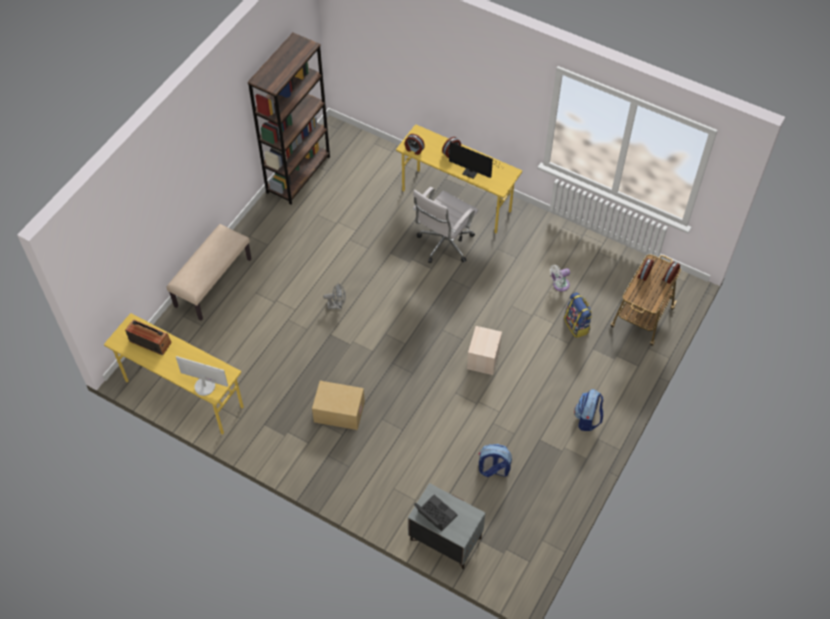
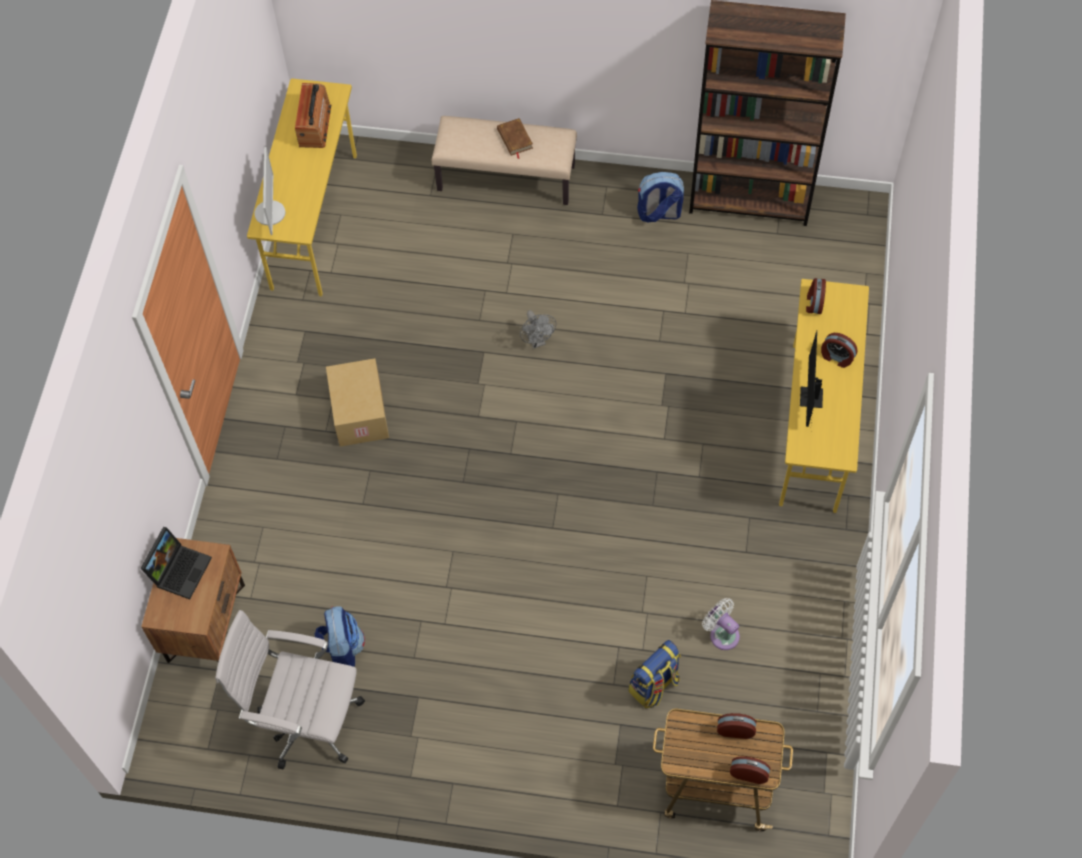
camera: 70 degrees right, 5 degrees up
grey nightstand [408,483,485,569] -> brown nightstand [141,538,245,663]
white office chair [413,187,478,263] -> white office chair moved to [215,610,365,770]
beige storage box [467,326,502,375] -> none
backpack [574,389,604,431] -> backpack moved to [637,172,684,222]
none -> brown book [497,118,533,159]

